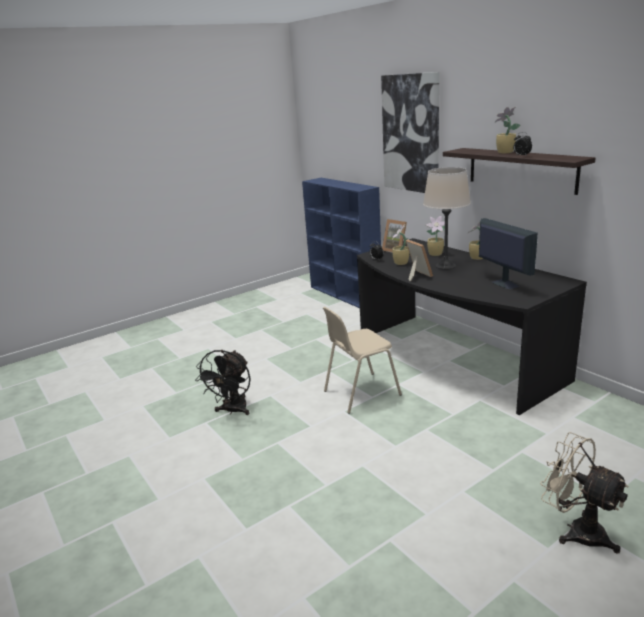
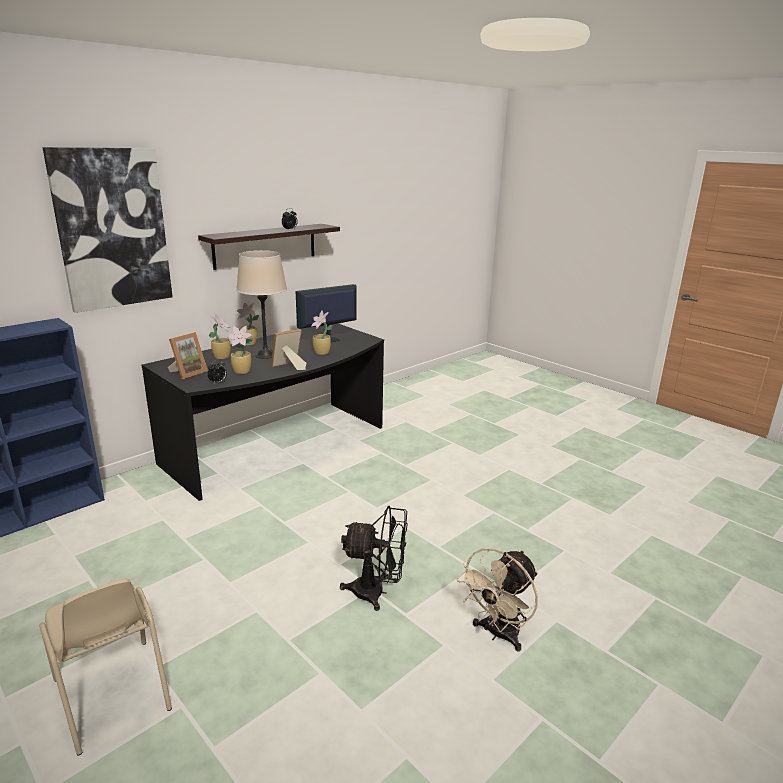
camera: 100 degrees left, 0 degrees up
beige chair [323,307,402,414] -> beige chair moved to [39,579,172,755]
potted plant [495,106,520,153] -> potted plant moved to [311,310,332,355]
beige fan [540,432,629,554] -> beige fan moved to [457,548,538,652]

